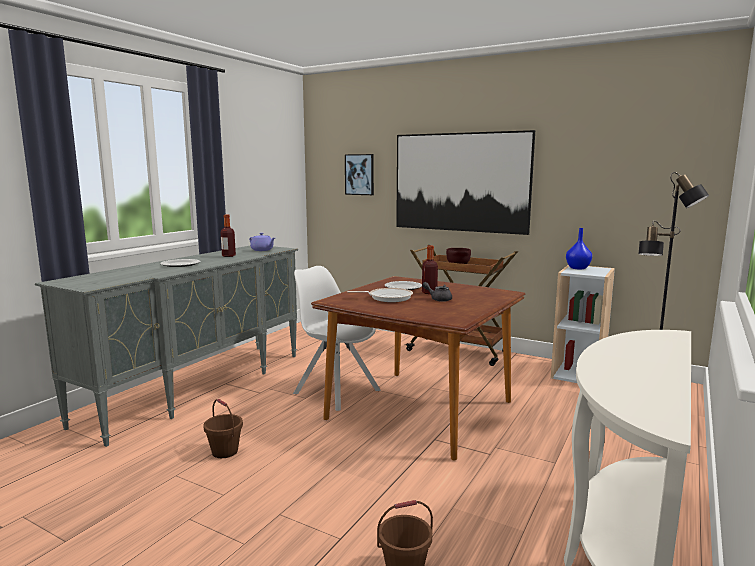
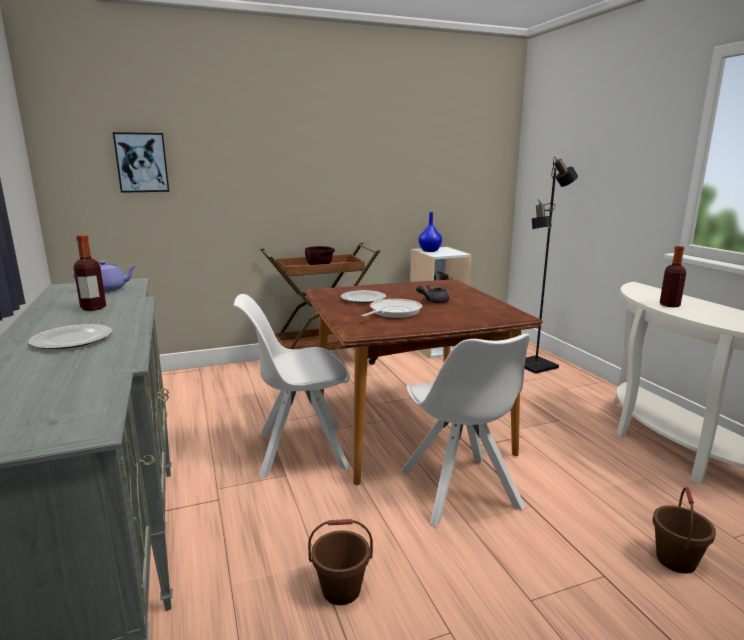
camera: 50 degrees left, 5 degrees up
picture [396,130,535,235] -> none
bottle [422,245,438,294] -> bottle moved to [660,246,686,307]
none -> white chair [401,334,529,526]

